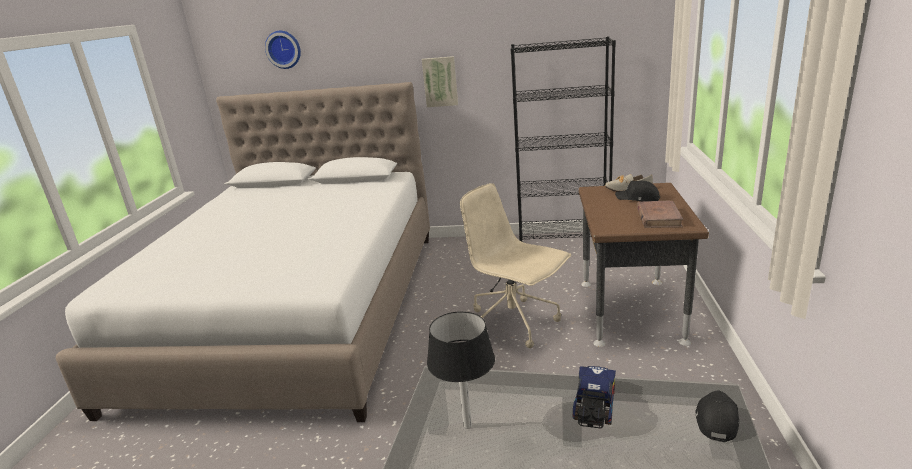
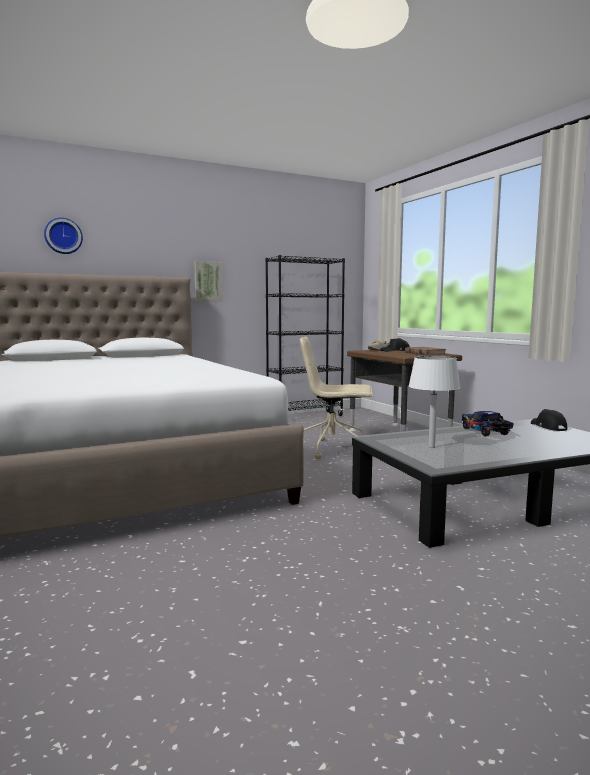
camera: 35 degrees left, 15 degrees down
black table lamp [427,311,495,429] -> white table lamp [409,356,460,448]

